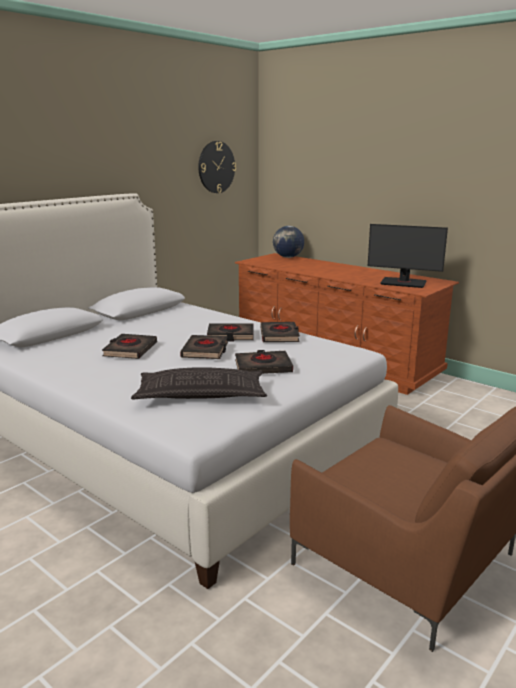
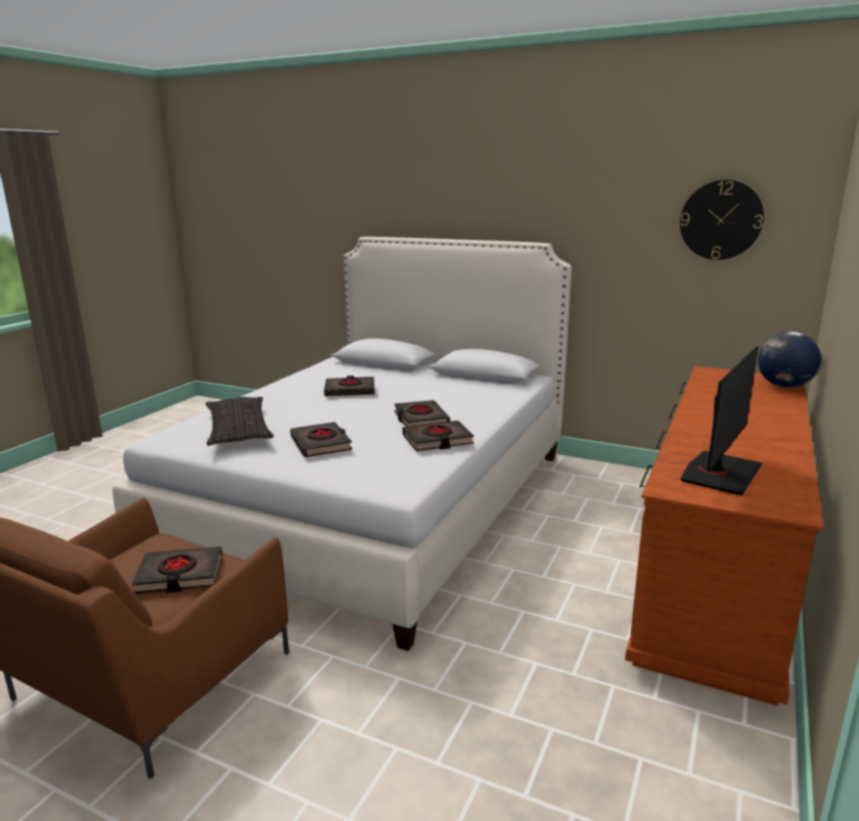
camera: 75 degrees right, 0 degrees up
black book [180,335,228,359] -> black book moved to [132,546,222,594]
monitor [368,224,448,288] -> monitor turned 150 degrees counterclockwise [680,346,762,495]

